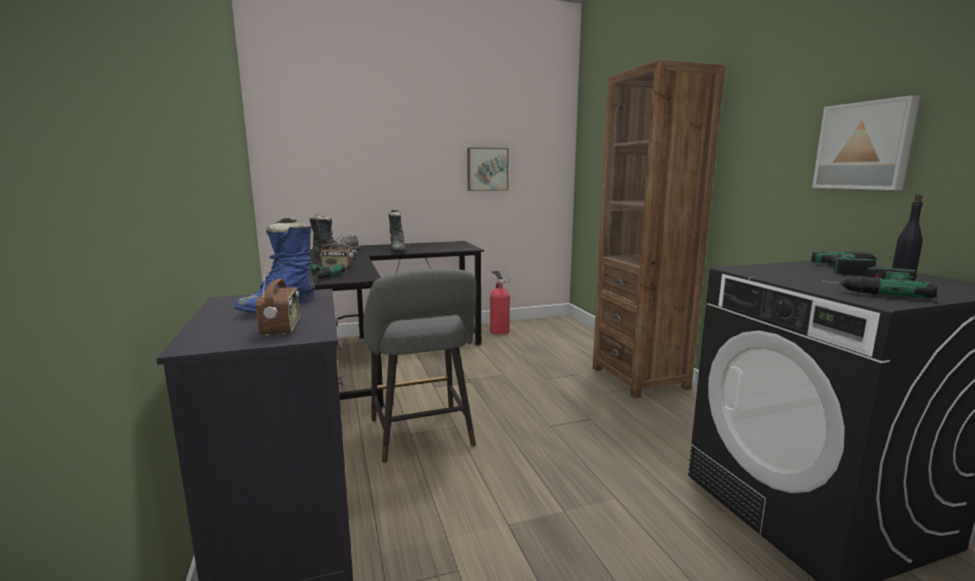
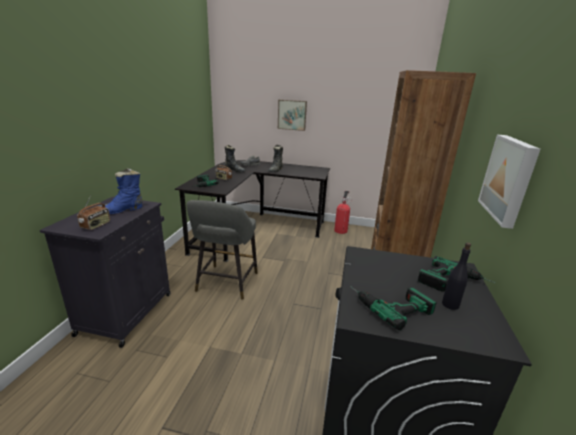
camera: 30 degrees right, 10 degrees up
picture [467,148,509,191] -> picture moved to [278,100,307,131]

